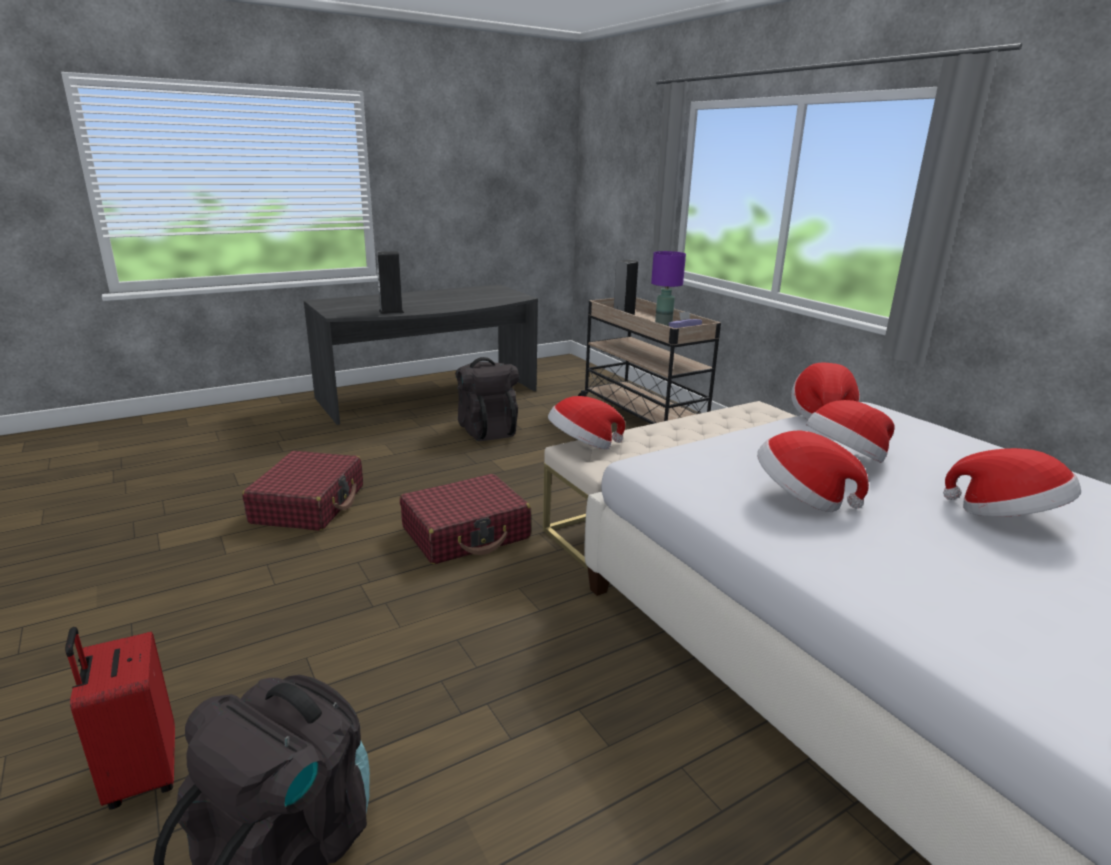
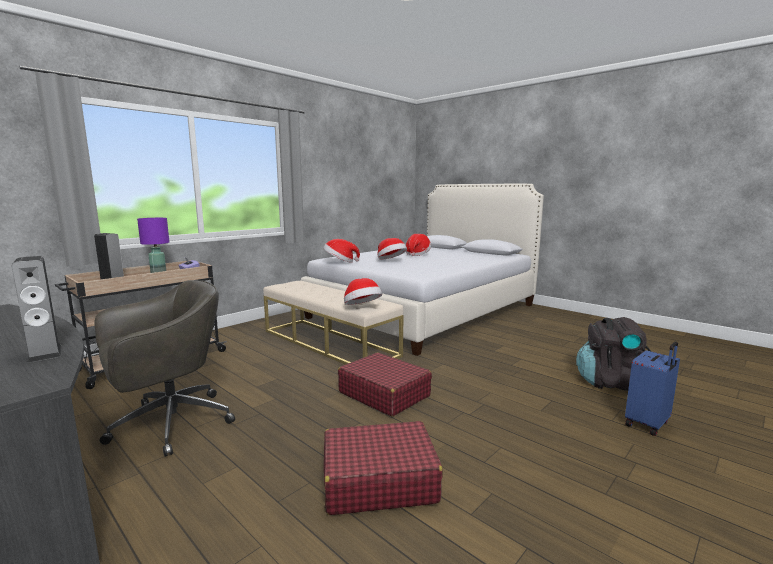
camera: 105 degrees left, 10 degrees down
red suitcase [65,627,175,810] -> blue suitcase [625,342,680,436]
black backpack [455,357,519,441] -> grey office chair [94,280,235,457]
hat [757,430,869,512] -> none

